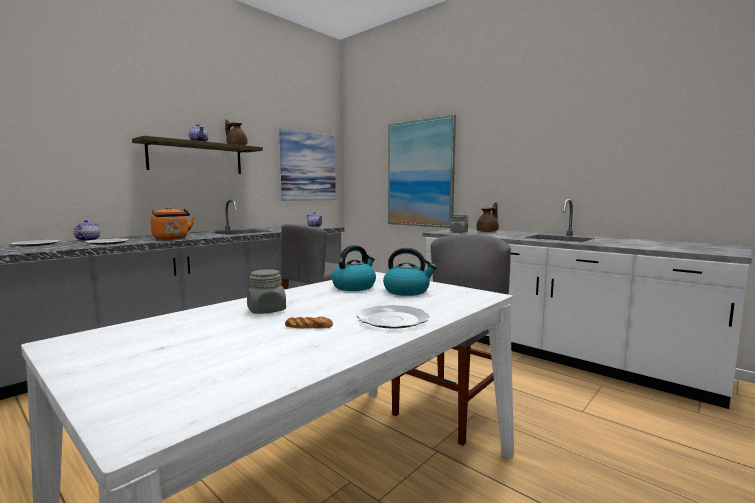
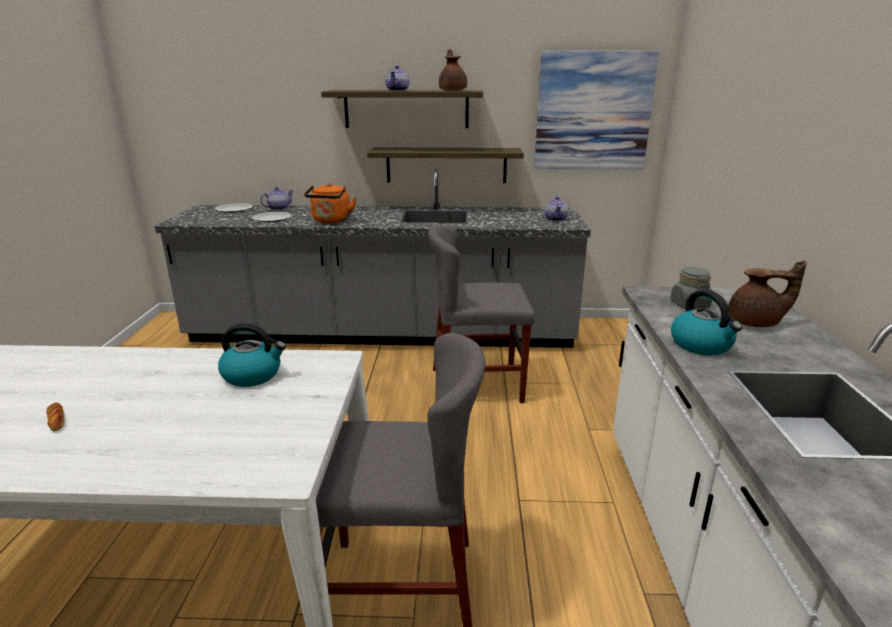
camera: 50 degrees right, 15 degrees up
grey jar [247,269,286,314] -> none
plate [357,305,429,329] -> none
kettle [383,248,437,296] -> kettle moved to [671,290,742,355]
picture [388,115,456,228] -> none
none -> shelf [367,147,524,183]

